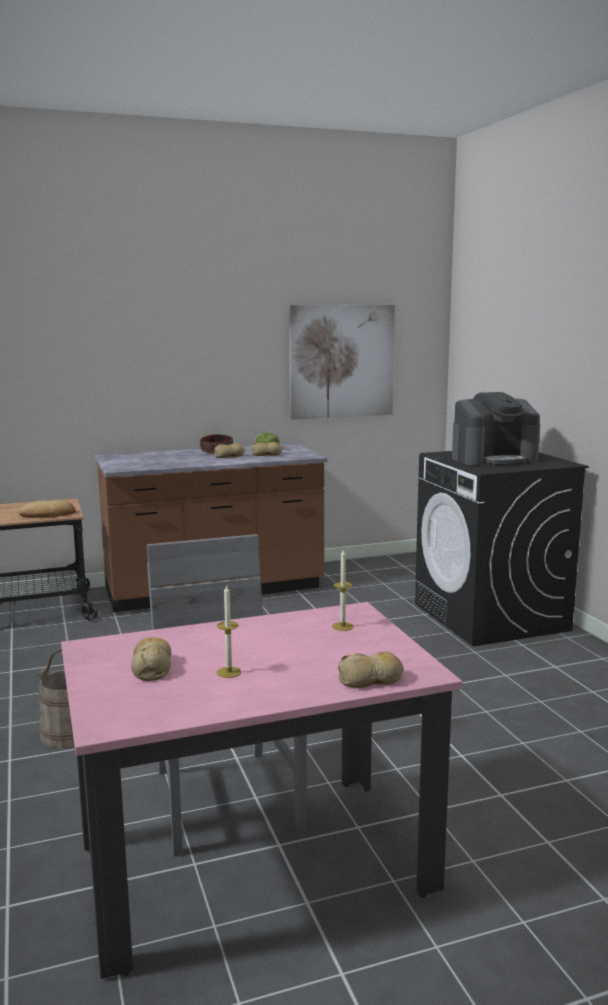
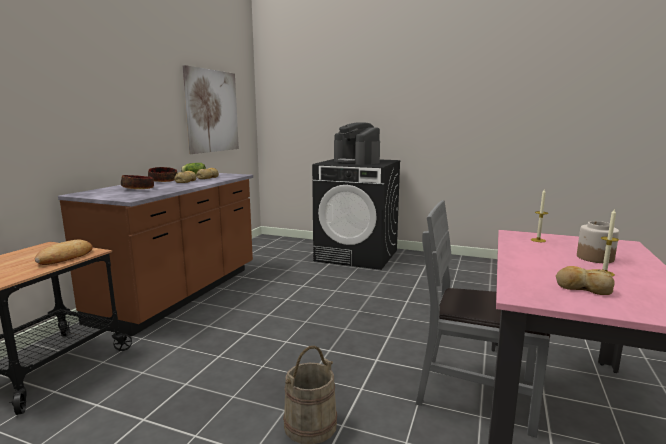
camera: 50 degrees left, 0 degrees up
bread [338,652,404,688] -> none
coffee machine [452,392,540,466] -> coffee machine turned 120 degrees clockwise [334,122,380,165]
none -> bowl [121,175,154,189]
none -> jar [577,221,619,263]

